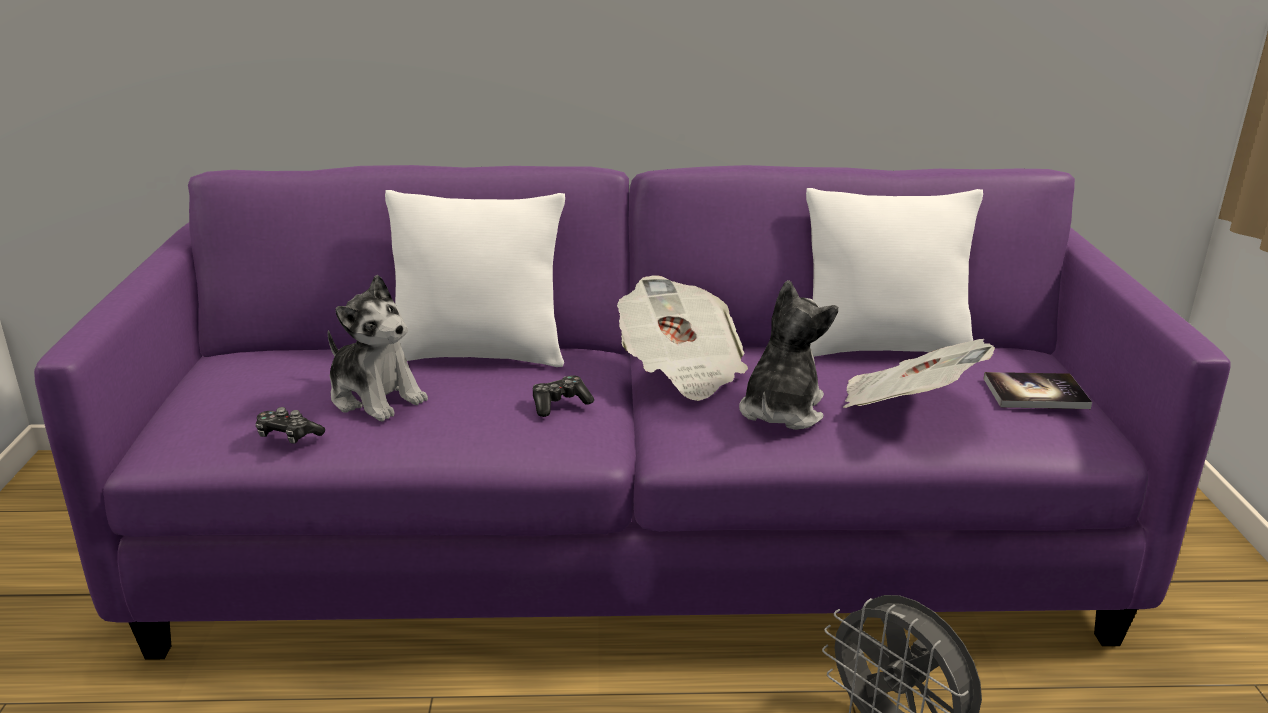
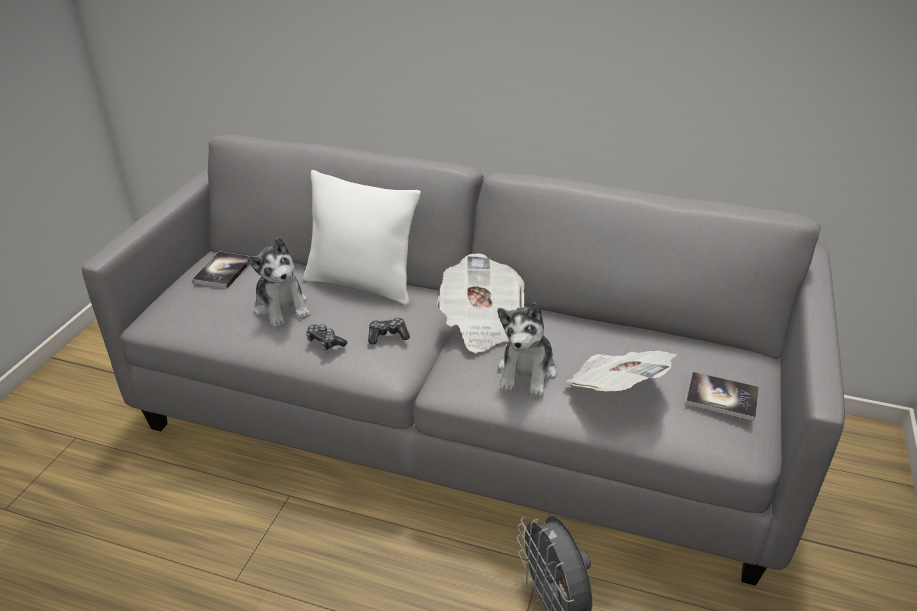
camera: 20 degrees right, 10 degrees up
purple sofa [34,165,1230,660] -> grey sofa [82,135,845,586]
game controller [255,407,325,443] -> game controller moved to [306,324,347,350]
plush toy [739,280,838,430] -> plush toy turned 150 degrees clockwise [498,302,557,397]
white pillow [806,188,983,357] -> none
none -> book [192,251,250,289]

